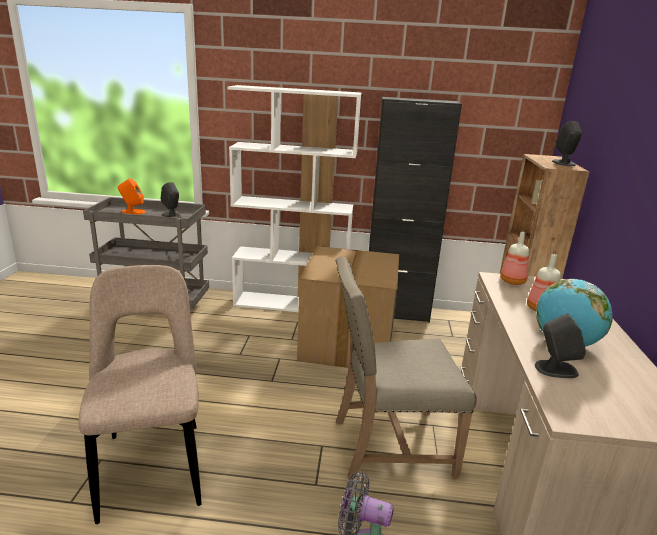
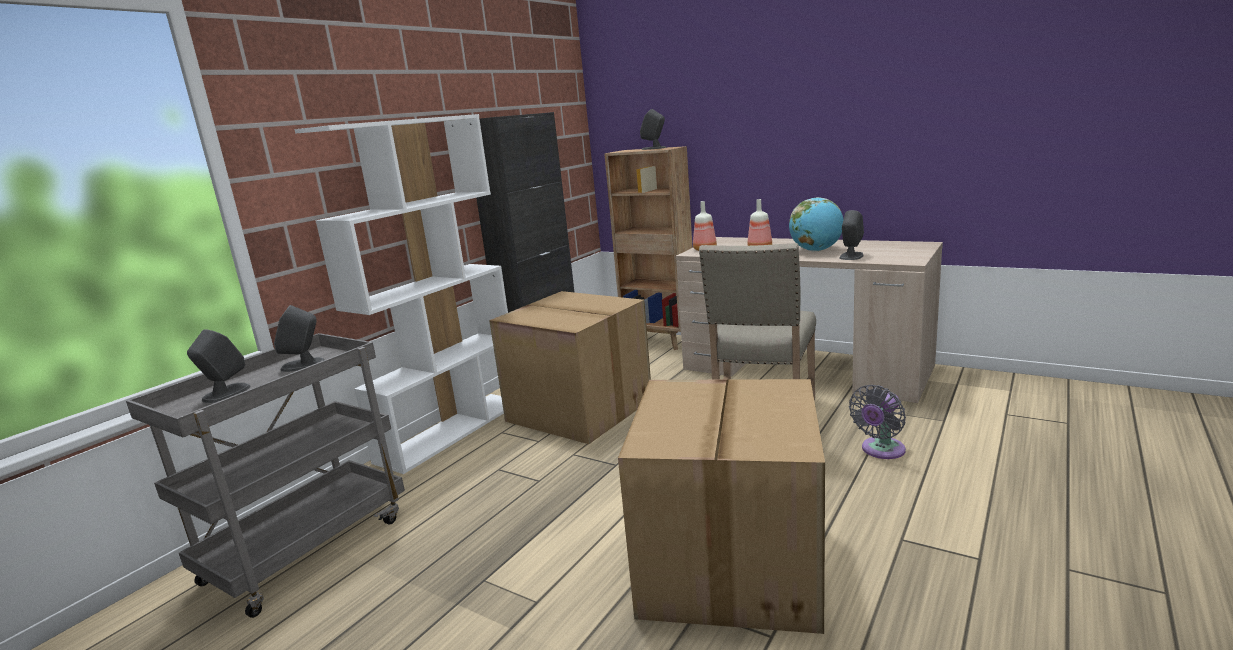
camera: 60 degrees left, 5 degrees down
beige chair [78,265,202,524] -> cardboard box [618,379,825,634]
orange speaker [118,178,145,214] -> grey speaker [187,329,251,403]

